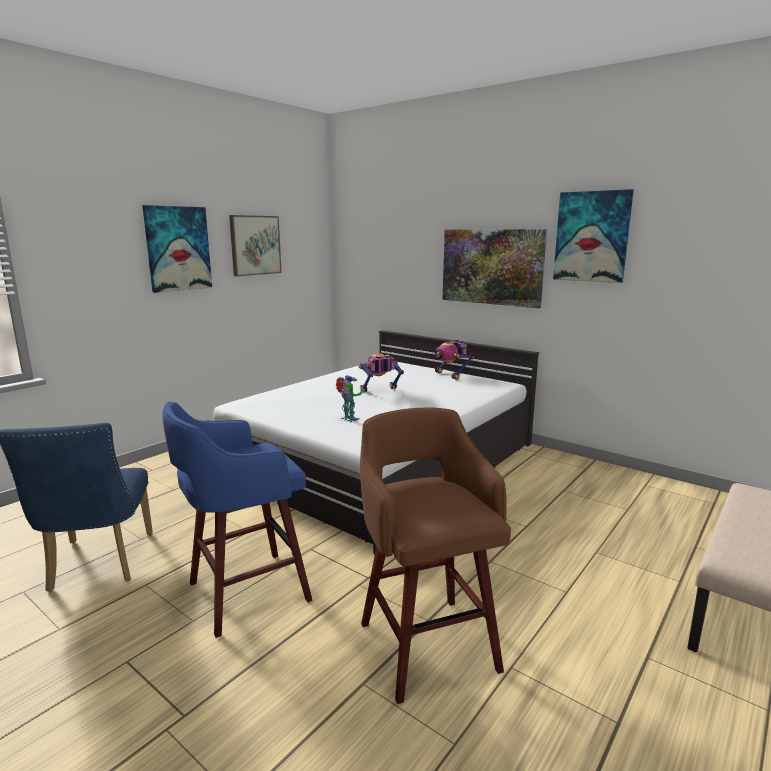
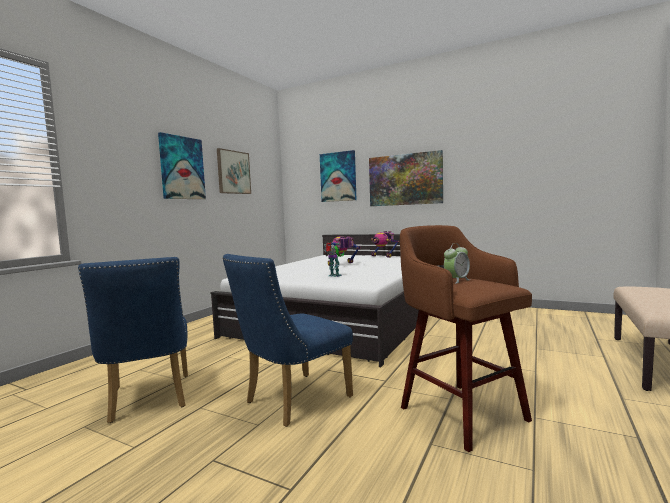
camera: 10 degrees left, 10 degrees down
blue stool [162,401,312,638] -> blue chair [222,254,353,427]
picture [553,189,634,283] -> picture moved to [320,150,356,202]
none -> alarm clock [444,243,470,284]

